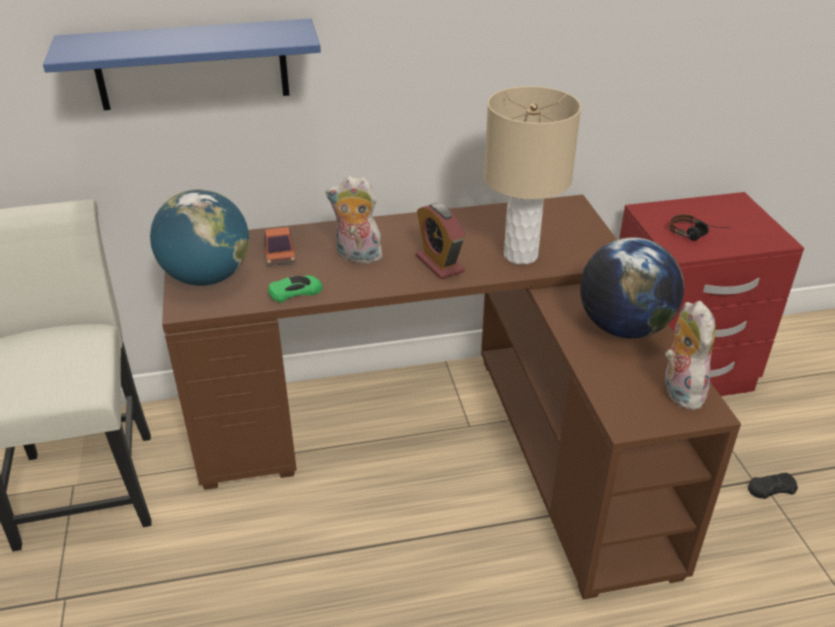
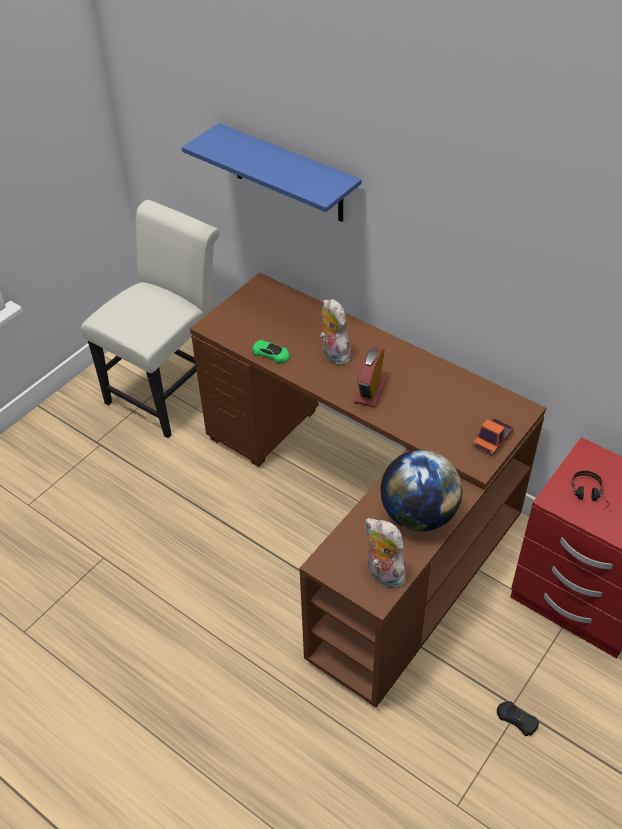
camera: 50 degrees right, 10 degrees up
globe [150,189,249,286] -> none
toy truck [263,227,297,266] -> toy truck moved to [473,418,514,456]
beige table lamp [484,86,581,265] -> none
plush toy [665,301,716,410] -> plush toy turned 90 degrees counterclockwise [365,518,406,588]

